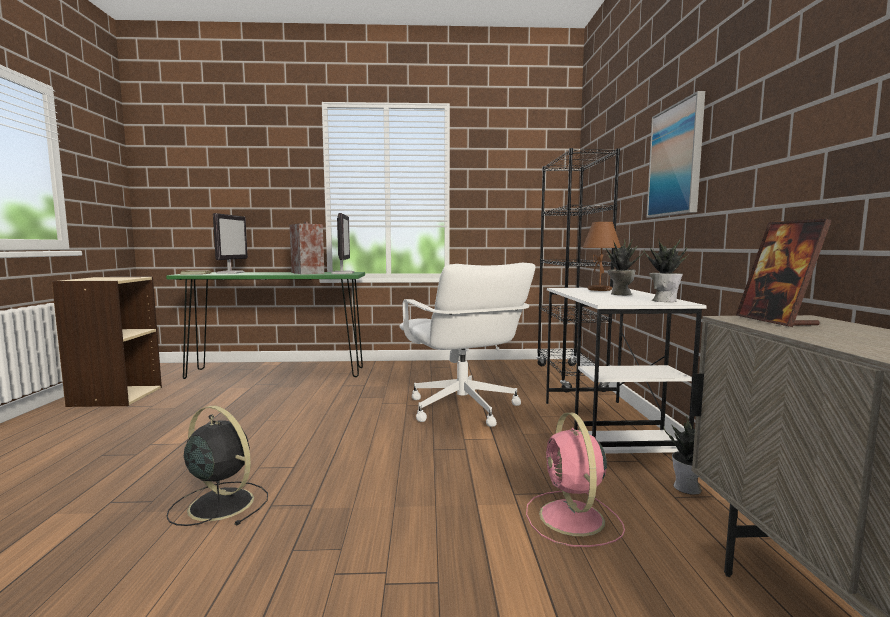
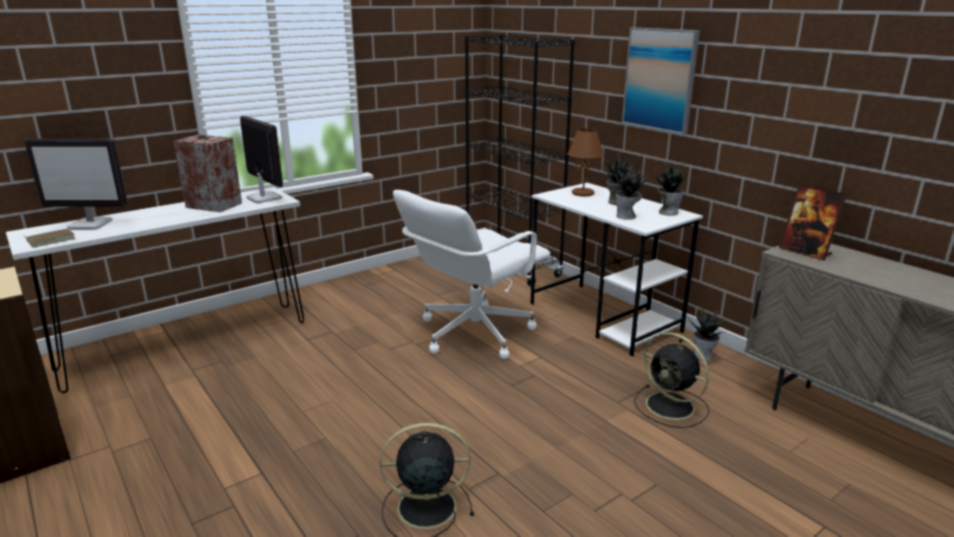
camera: 35 degrees left, 15 degrees up
green console table [166,272,365,379] -> white console table [6,187,304,393]
monitor [213,213,248,274] -> monitor turned 120 degrees clockwise [24,139,128,229]
white office chair [399,263,535,427] -> white office chair turned 105 degrees clockwise [393,190,550,359]
pink fan [526,413,625,547] -> black fan [634,332,709,428]
none -> potted plant [613,162,650,220]

